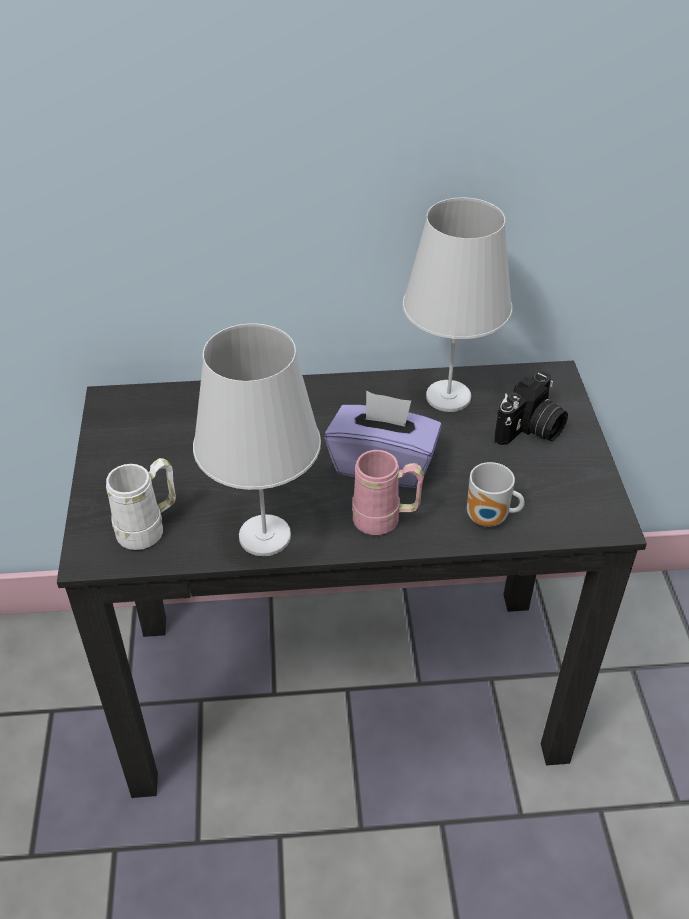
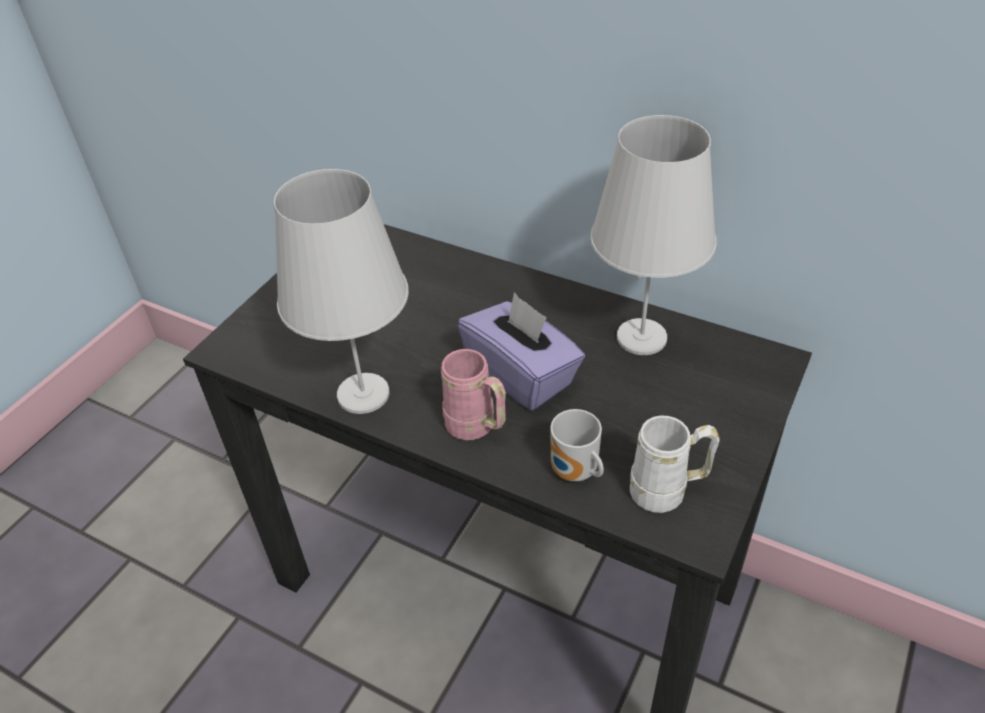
camera: 35 degrees right, 0 degrees up
white mug [106,458,176,550] -> white mug moved to [630,415,720,513]
camera [494,372,568,445] -> none

